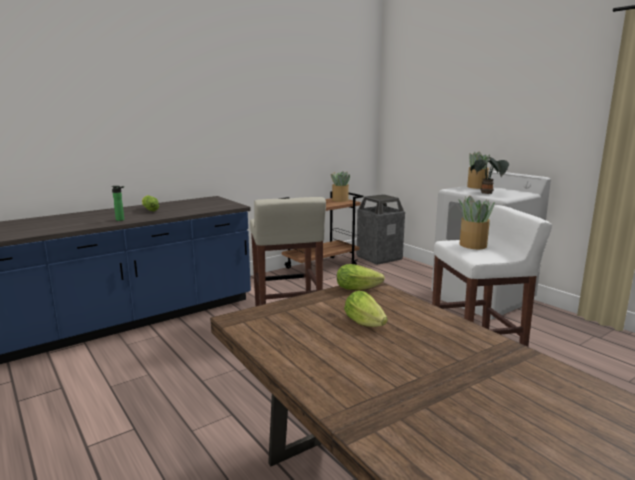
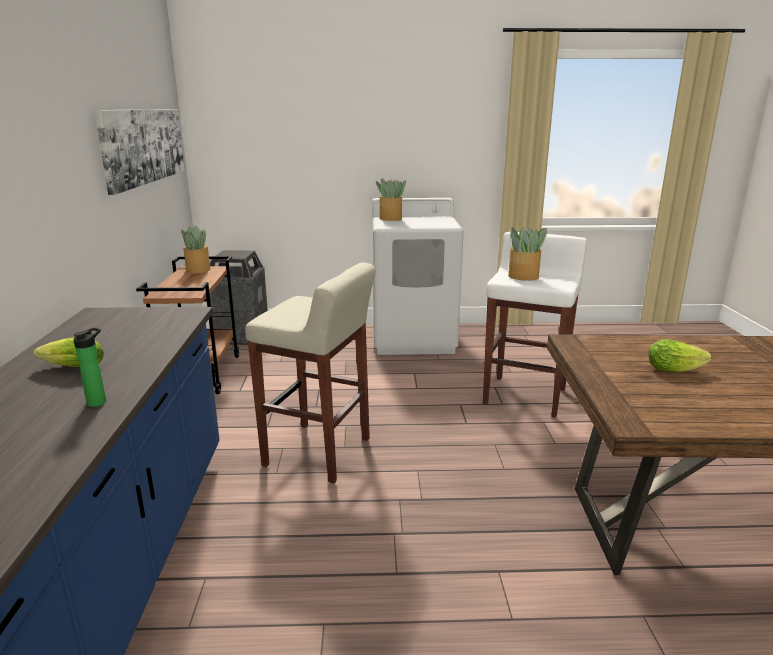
camera: 55 degrees left, 5 degrees up
lettuce [337,264,385,290] -> none
potted plant [470,157,509,194] -> none
none -> picture [94,109,185,195]

